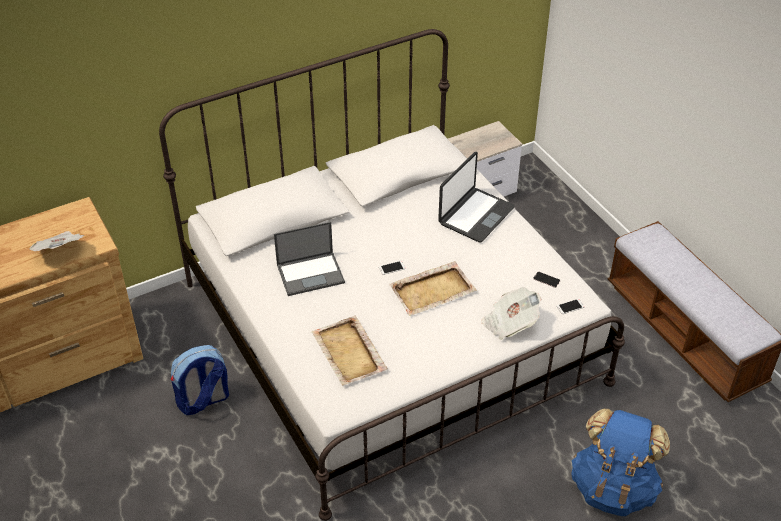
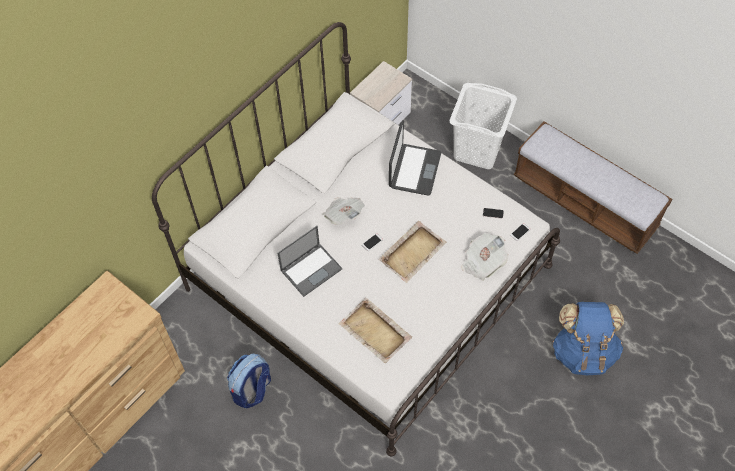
camera: 20 degrees left, 15 degrees up
newspaper [29,231,85,251] -> newspaper moved to [323,197,365,225]
none -> white laundry basket [449,83,517,169]

